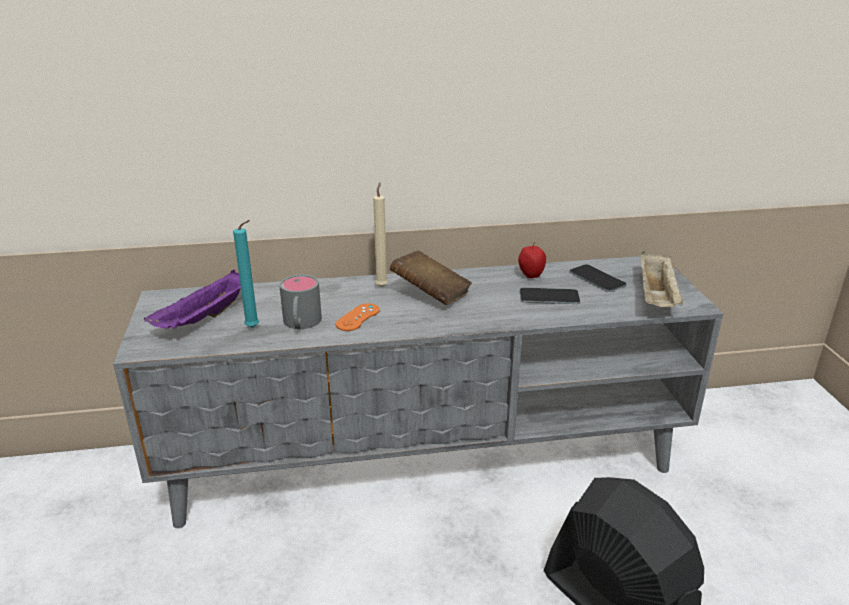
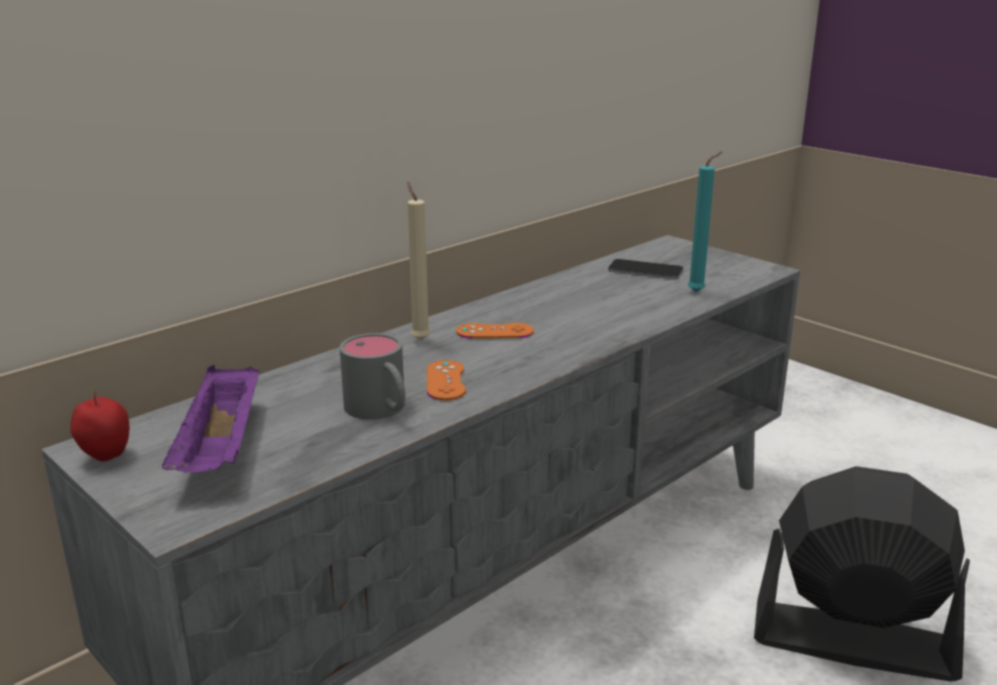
camera: 35 degrees left, 5 degrees down
turquoise candle [233,220,259,328] -> turquoise candle moved to [688,152,722,292]
brown book [390,250,472,305] -> orange game controller [456,323,534,339]
apple [518,242,546,278] -> apple moved to [70,390,129,462]
phone [520,288,580,304] -> none
beige tray [640,251,684,307] -> none

